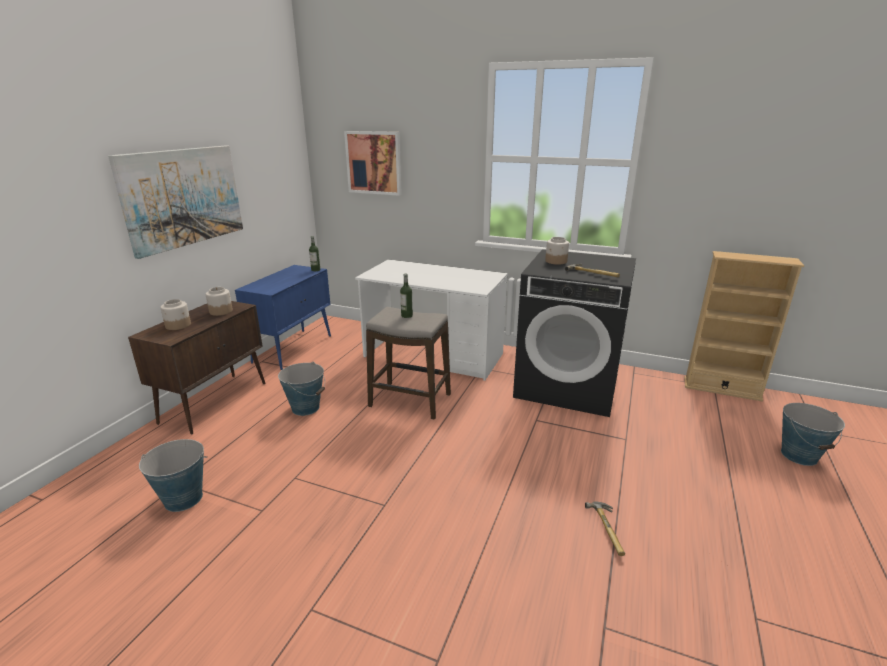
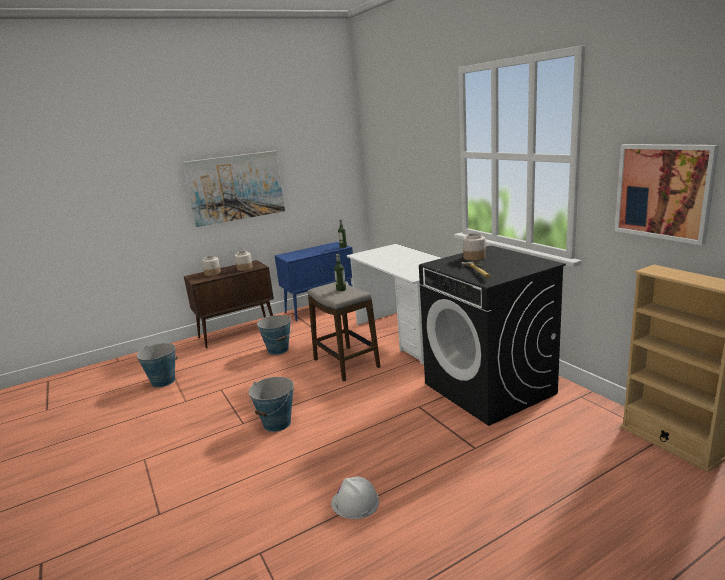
camera: 40 degrees right, 5 degrees down
picture [344,131,402,196] -> picture moved to [615,144,719,245]
hammer [585,502,625,556] -> white hard hat [331,477,379,519]
bucket [781,403,845,466] -> bucket moved to [249,377,294,432]

